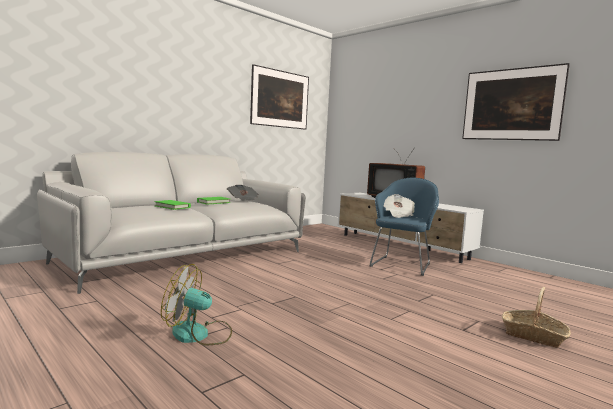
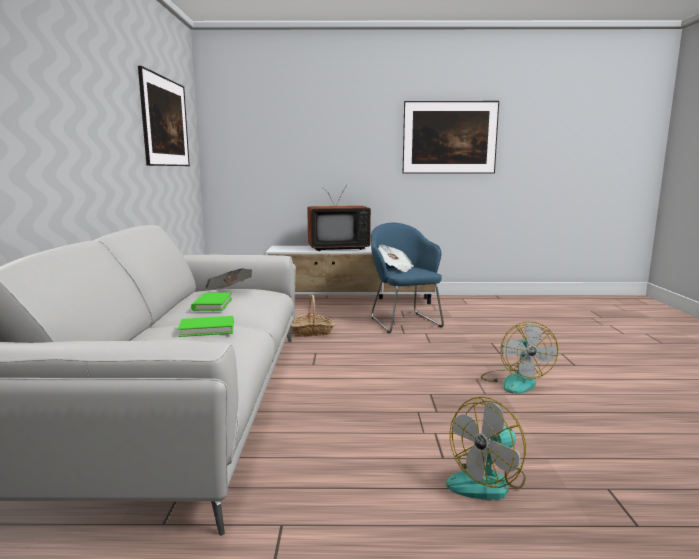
camera: 45 degrees left, 5 degrees up
basket [502,287,571,348] -> basket moved to [291,295,335,337]
none -> fan [481,322,558,394]

